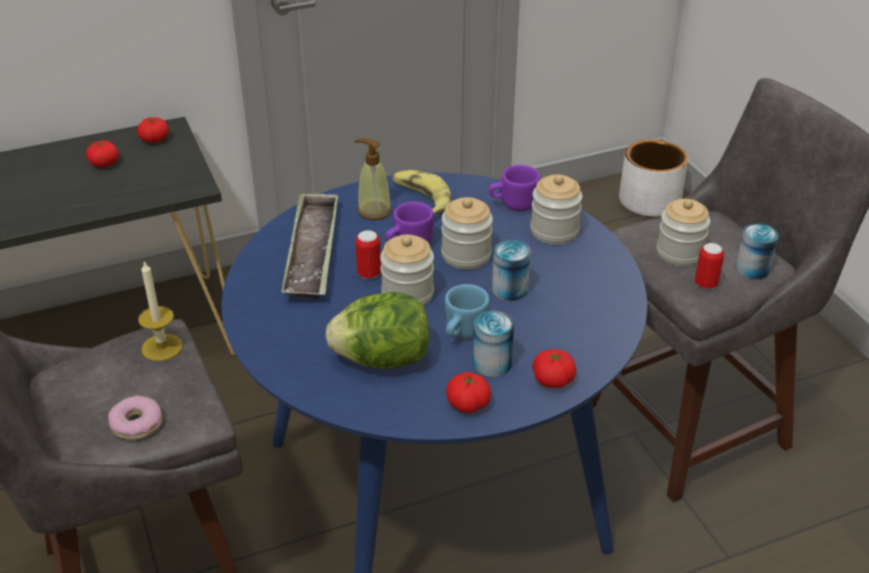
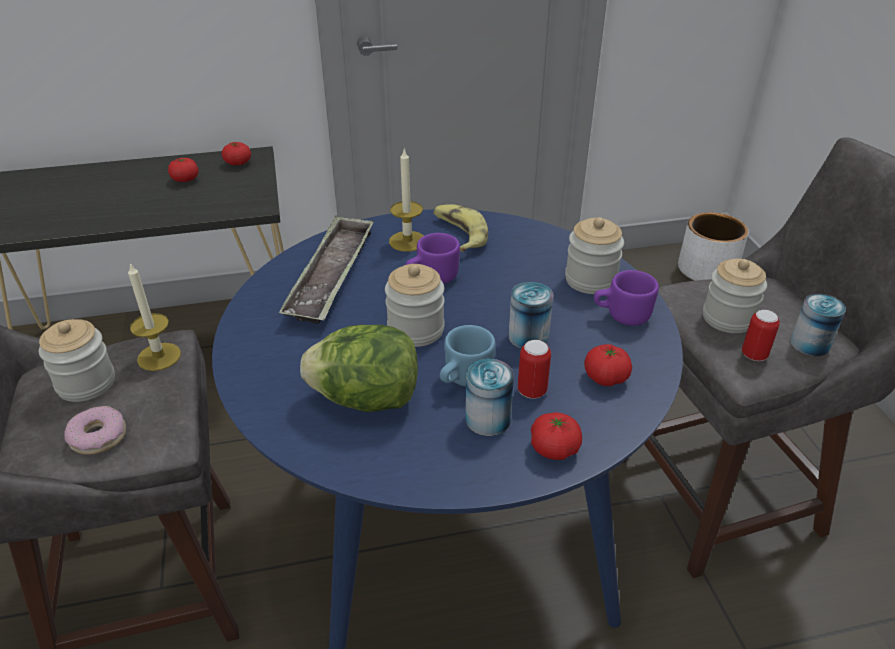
camera: 10 degrees right, 0 degrees up
soap dispenser [354,138,392,220] -> candle [389,148,424,252]
can [355,230,381,279] -> can moved to [518,340,551,399]
jar [441,197,493,269] -> jar moved to [39,319,115,402]
tomato [446,372,491,413] -> tomato moved to [584,344,632,386]
purple mug [489,165,540,211] -> purple mug moved to [594,270,659,326]

